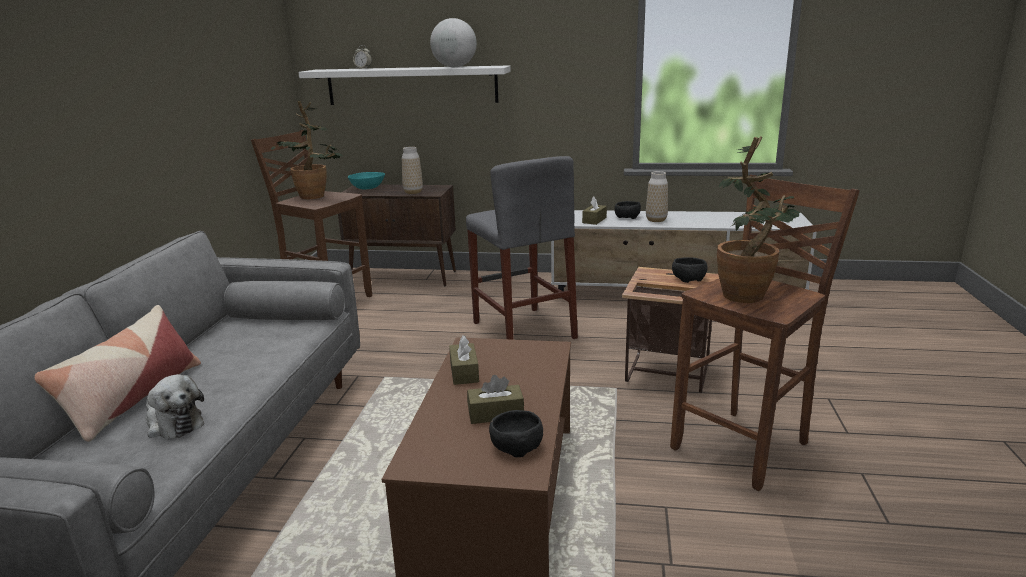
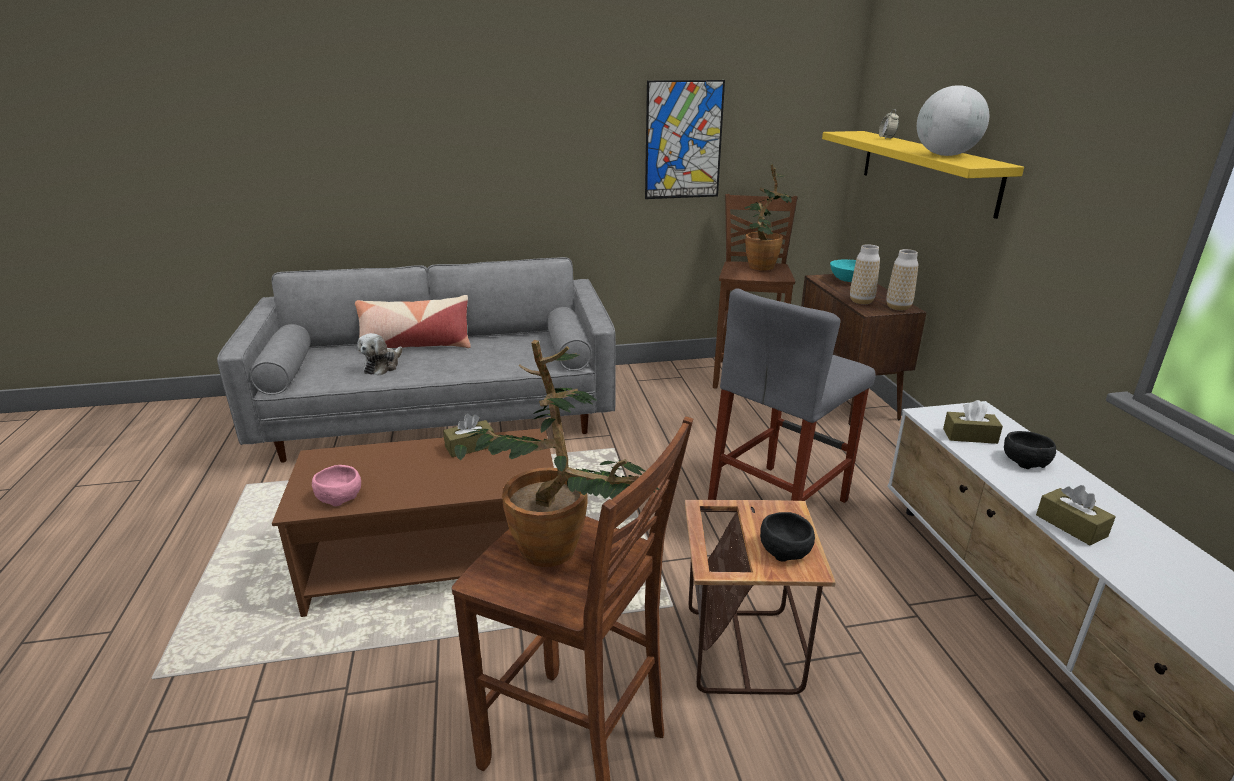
camera: 70 degrees right, 5 degrees up
white shelf [298,65,511,105] -> yellow shelf [822,131,1024,219]
brown tissue box [467,375,524,424] -> brown tissue box moved to [1036,485,1115,545]
black bowl [489,410,543,457] -> pink bowl [312,465,361,506]
vase [646,171,668,222] -> vase moved to [886,249,918,311]
none -> picture [645,80,725,199]

